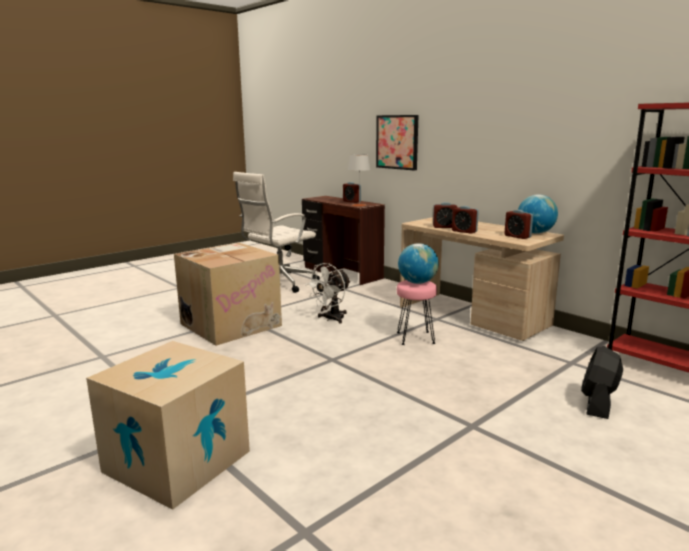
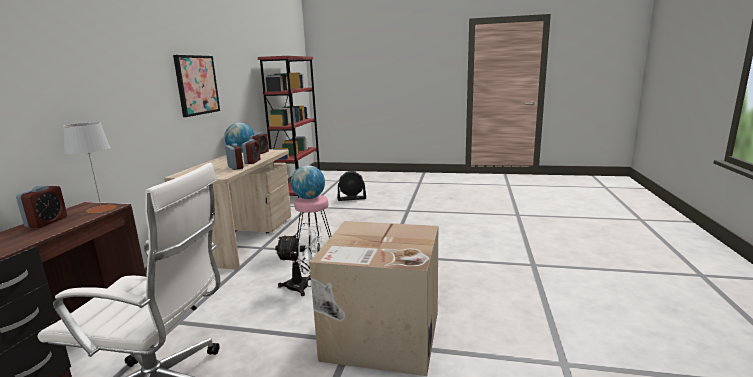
camera: 125 degrees left, 0 degrees up
cardboard box [86,341,250,510] -> none
picture [376,115,418,171] -> picture moved to [173,55,220,117]

